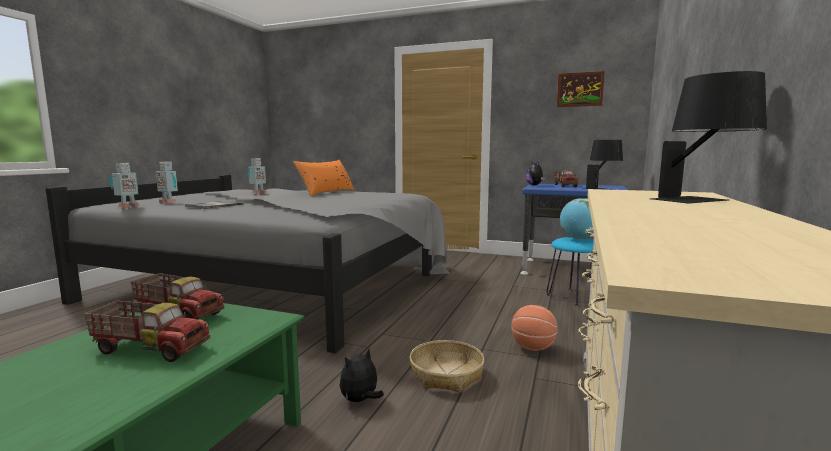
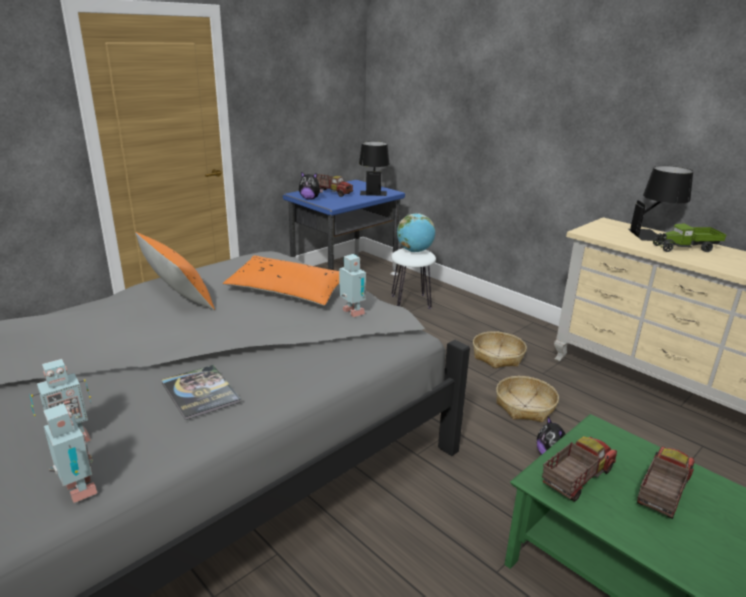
camera: 65 degrees left, 15 degrees up
toy robot [248,158,267,194] -> toy robot moved to [339,254,366,317]
basketball [511,305,558,351] -> basket [473,331,527,368]
turquoise stool [546,237,594,306] -> white stool [391,248,436,309]
picture [557,71,605,107] -> none
none -> orange pillow [223,255,339,306]
none -> toy truck [652,223,726,252]

